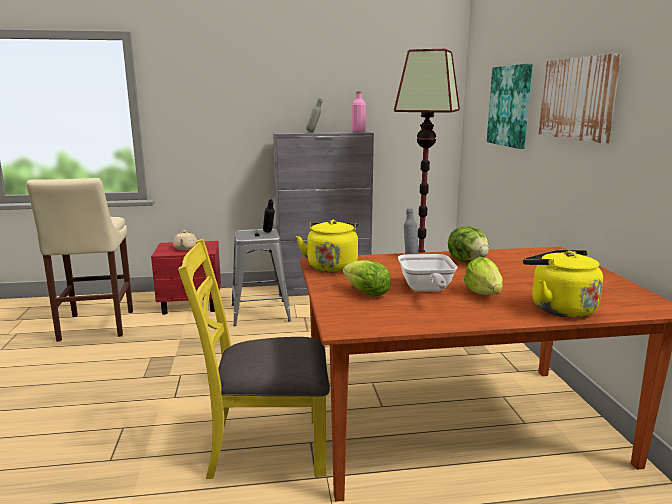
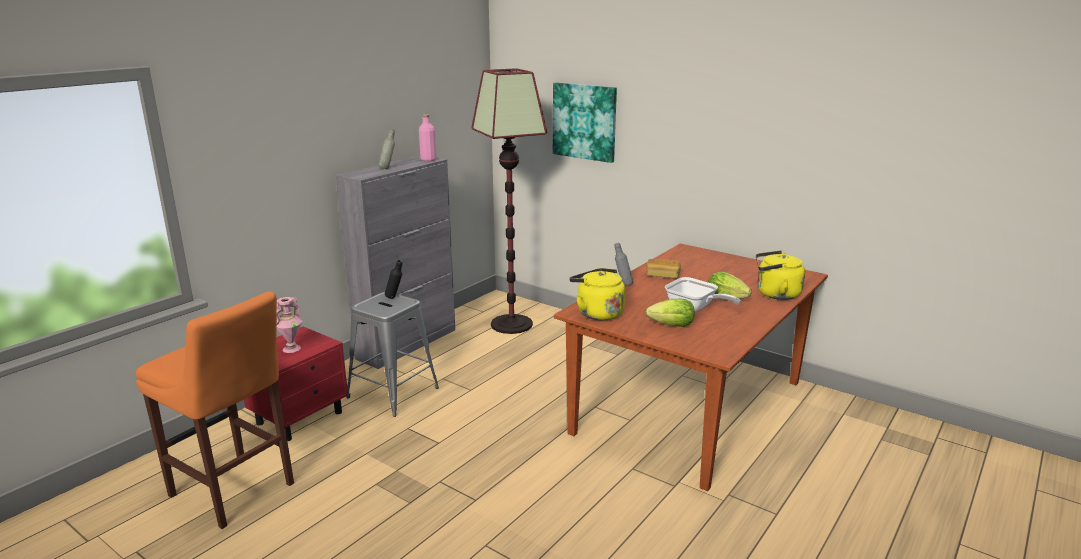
camera: 45 degrees left, 5 degrees up
beige stool [26,178,133,342] -> orange stool [136,291,294,529]
beige teapot [173,230,197,250] -> pink vase [277,297,303,353]
yellow chair [178,238,330,479] -> none
lettuce [448,226,489,262] -> bread [646,259,681,279]
picture [539,53,622,144] -> none

